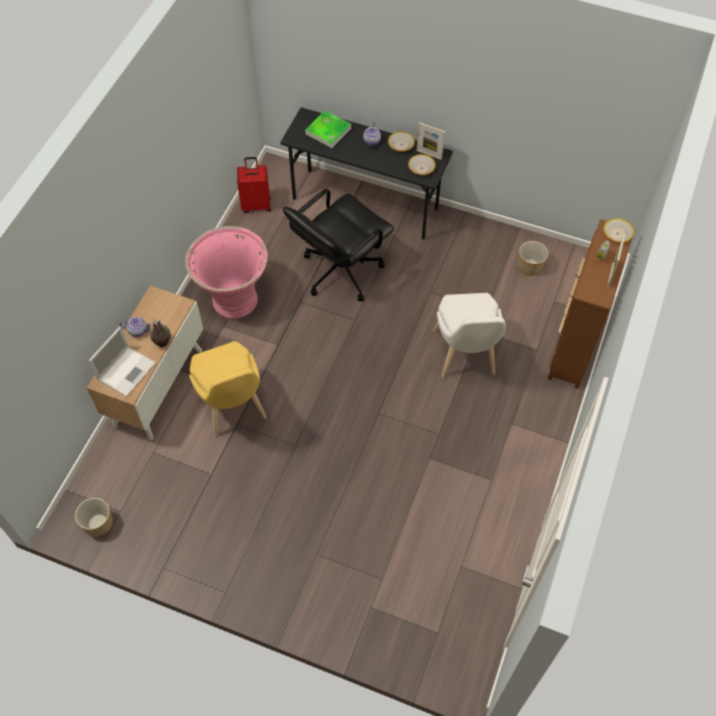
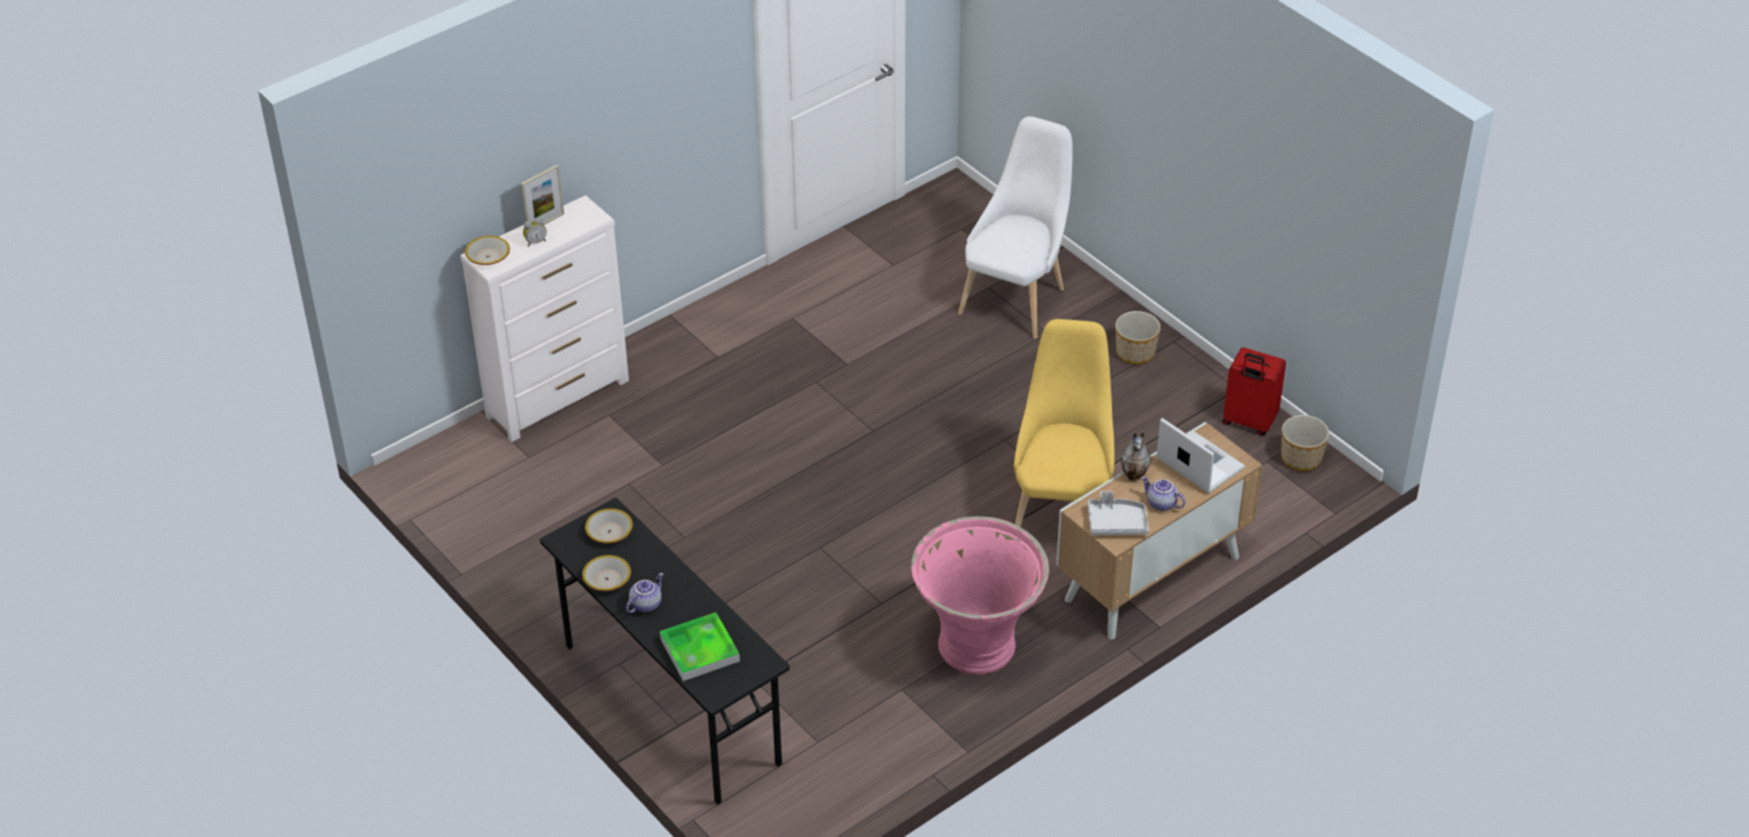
camera: 150 degrees left, 15 degrees down
laptop [89,327,156,397] -> laptop turned 75 degrees clockwise [1157,418,1245,493]
red suitcase [237,157,271,213] -> red suitcase moved to [1222,347,1286,435]
black office chair [283,189,394,302] -> none
picture frame [416,122,445,160] -> none
white chair [433,293,506,377] -> white chair moved to [958,116,1073,339]
planter [518,241,548,276] -> planter moved to [1115,311,1161,365]
brown dresser [548,219,635,389] -> white dresser [460,195,629,442]
none -> grey tray [1088,491,1149,535]

